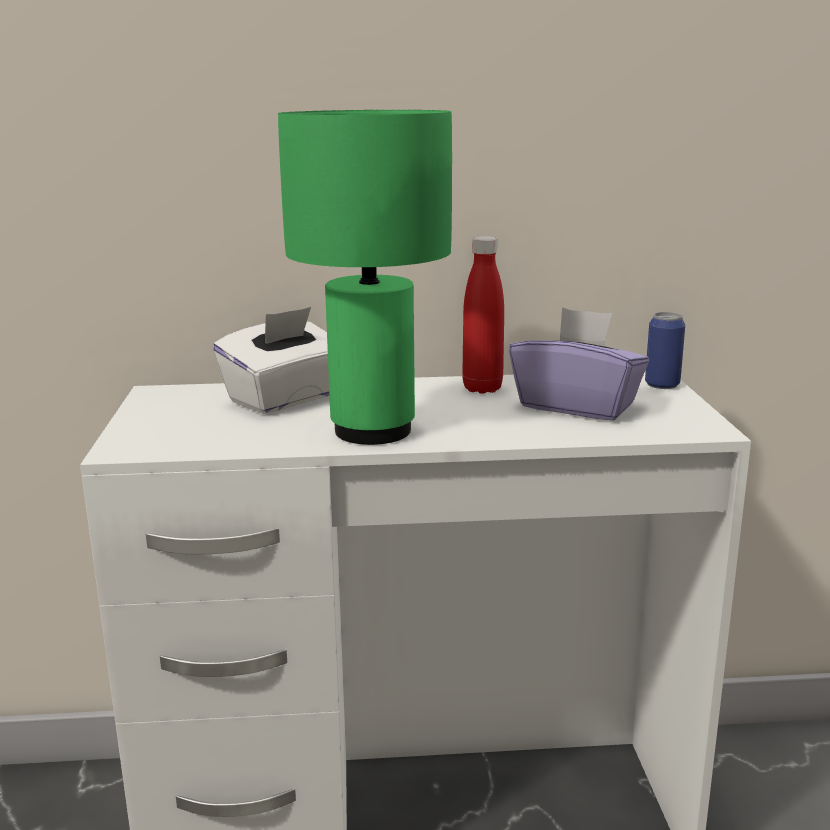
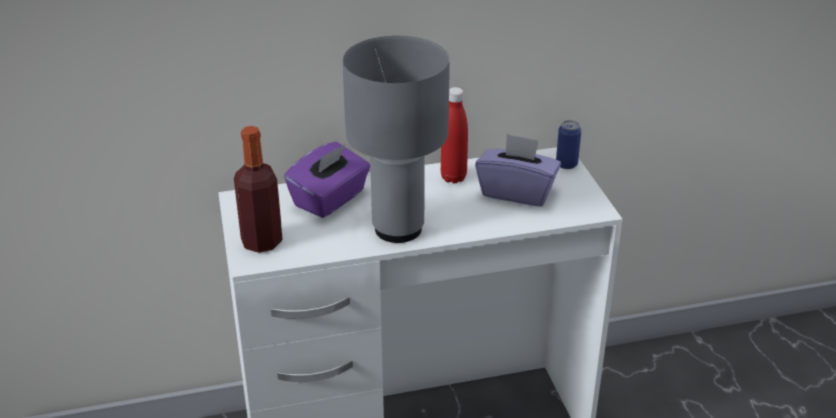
camera: 10 degrees left, 15 degrees up
white tissue box [213,307,329,414] -> purple tissue box [284,142,370,218]
green table lamp [278,110,452,445] -> grey table lamp [343,36,449,243]
none -> bottle [234,126,283,253]

